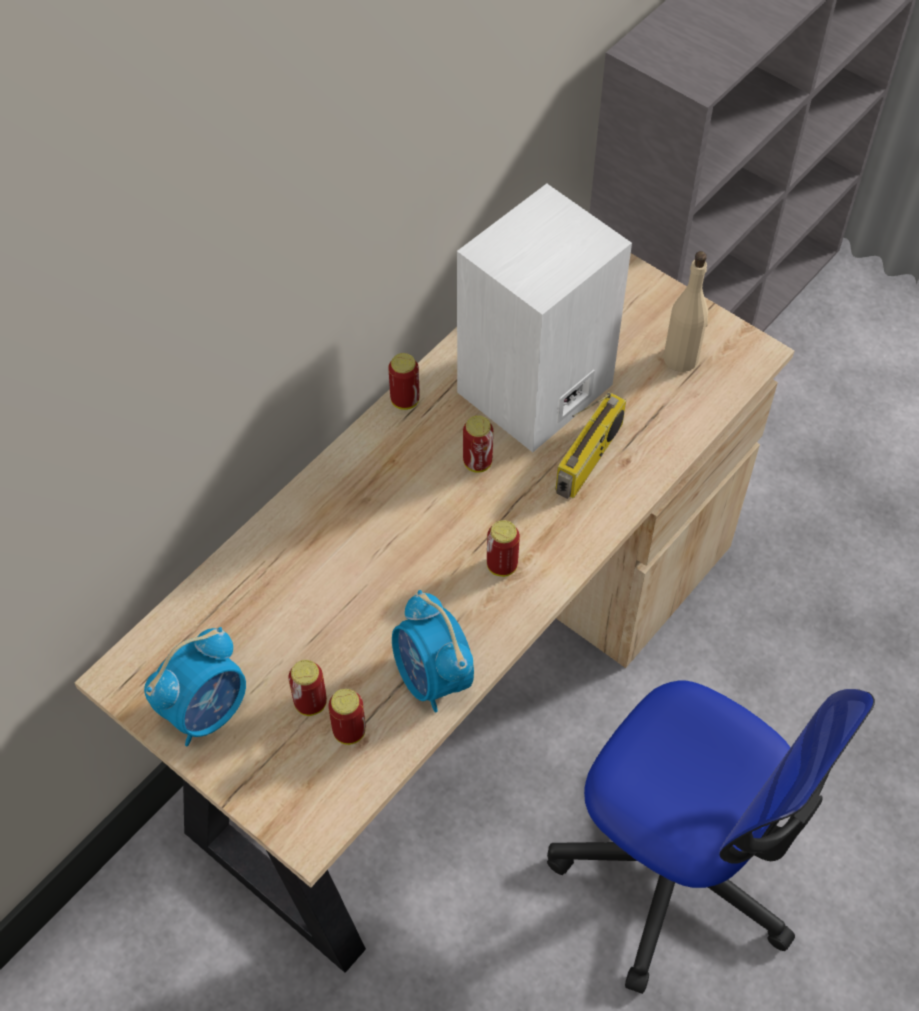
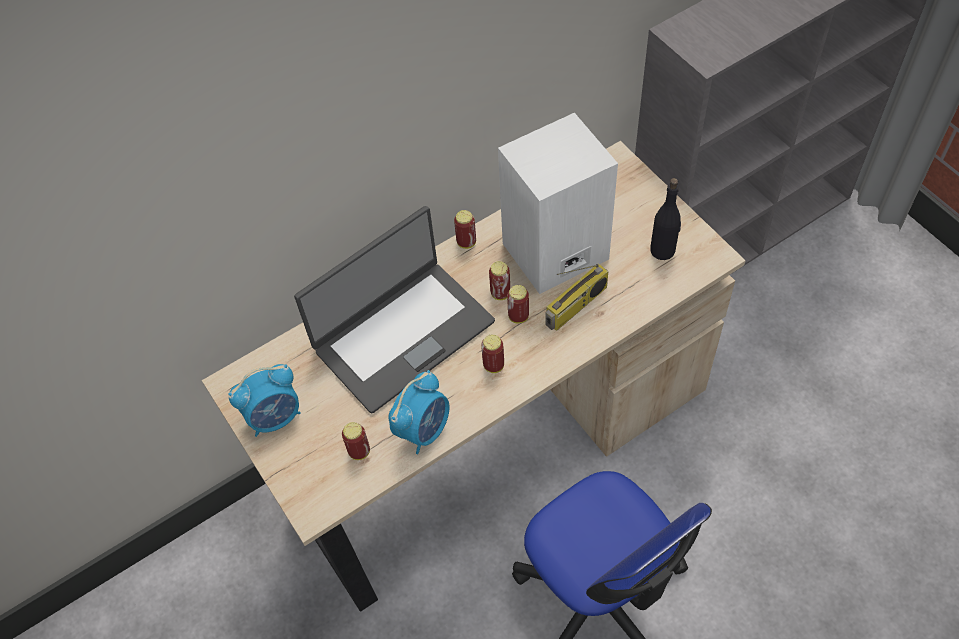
camera: 20 degrees right, 0 degrees up
can [288,660,327,716] -> can moved to [507,285,529,323]
alarm clock [392,590,474,712] -> alarm clock turned 135 degrees counterclockwise [388,370,450,454]
beige bottle [663,251,708,372] -> black bottle [650,178,681,260]
none -> laptop [294,206,495,413]

